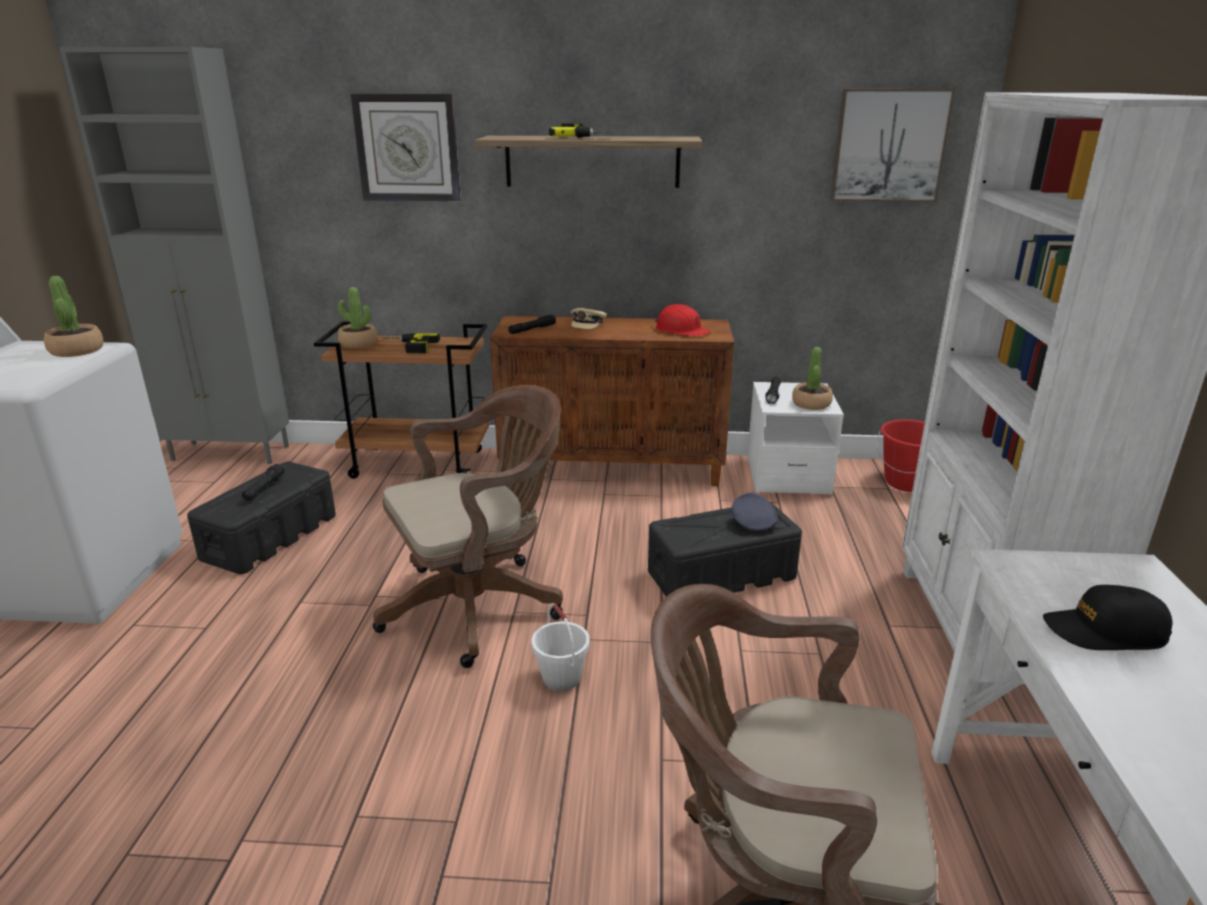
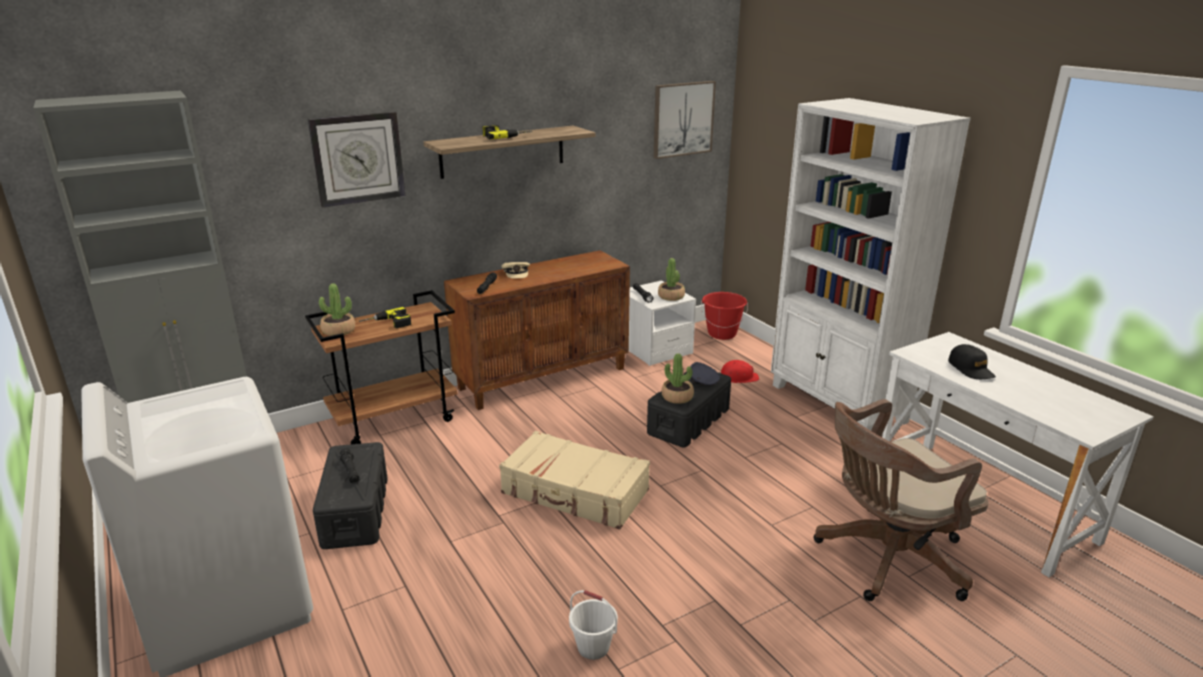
camera: 35 degrees left, 0 degrees up
potted plant [44,276,104,357] -> potted plant moved to [661,353,694,404]
brown office chair [373,385,563,668] -> beige suitcase [499,431,650,530]
white bucket [532,603,590,691] -> white bucket moved to [569,590,618,660]
red hard hat [654,304,710,336] -> red hard hat moved to [719,360,759,383]
black cap [1043,585,1172,650] -> black cap turned 75 degrees counterclockwise [948,344,996,379]

